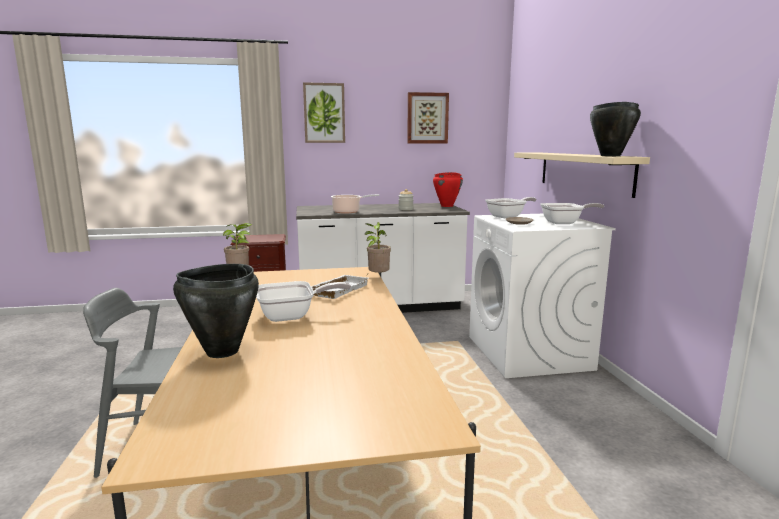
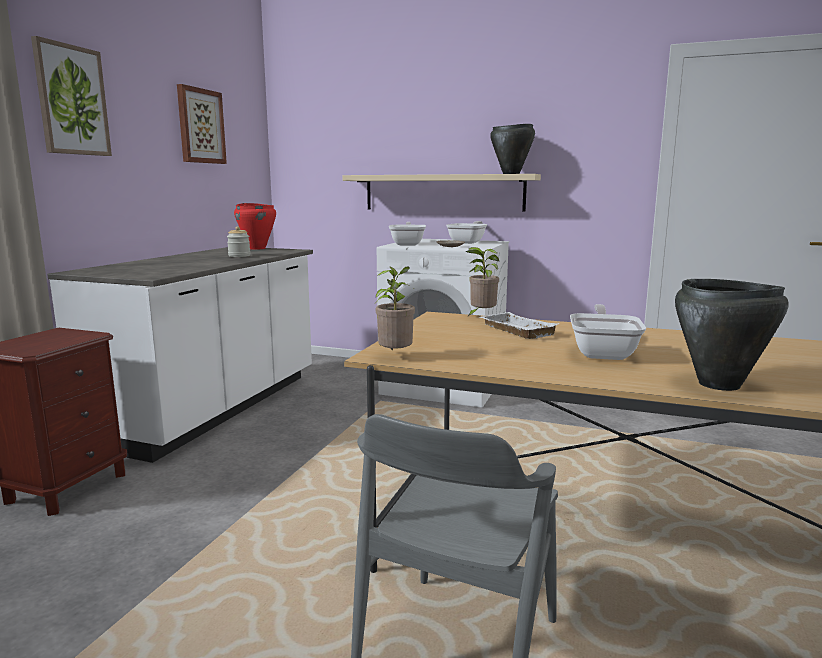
camera: 60 degrees left, 0 degrees up
cooking pot [331,194,379,214] -> none

